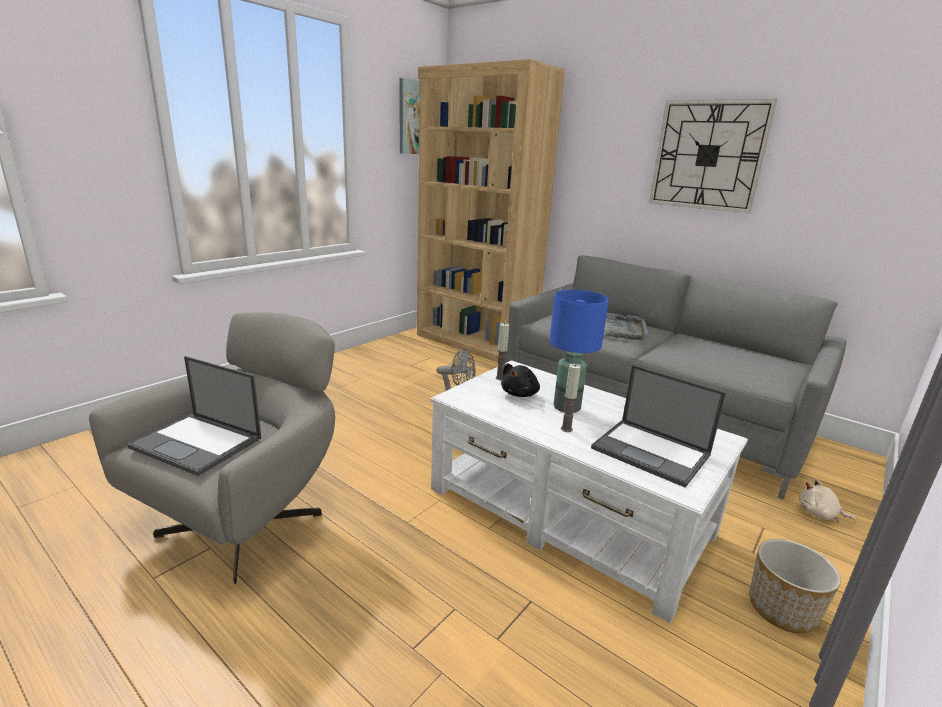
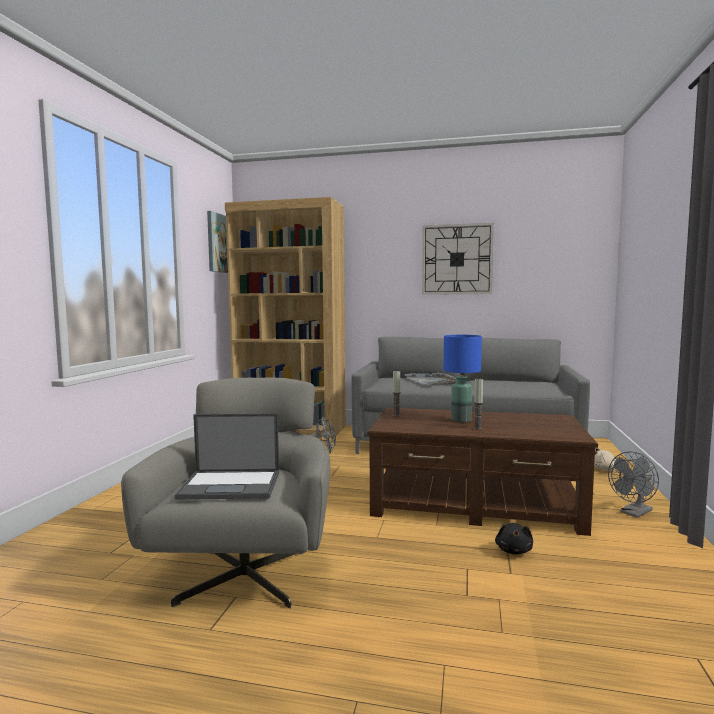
camera: 25 degrees left, 15 degrees down
white coffee table [430,360,748,623] -> brown coffee table [367,408,598,536]
black plush toy [501,363,540,397] -> black plush toy moved to [495,523,533,554]
laptop [591,365,726,488] -> none
planter [749,539,841,633] -> grey fan [608,451,659,518]

